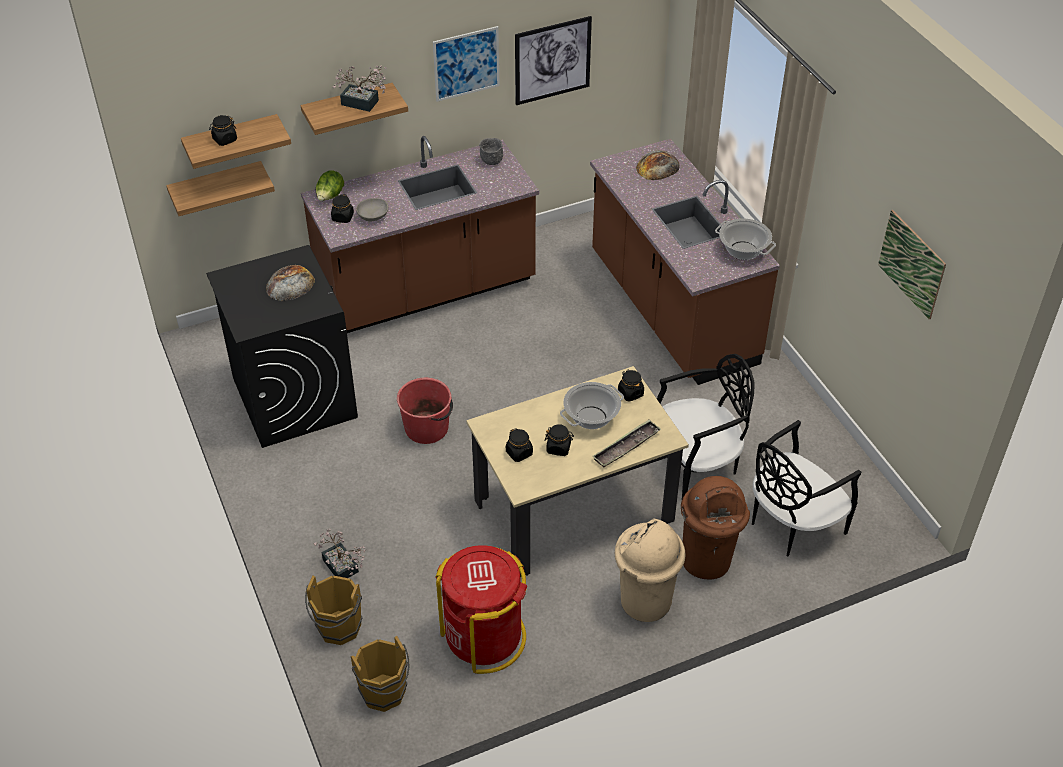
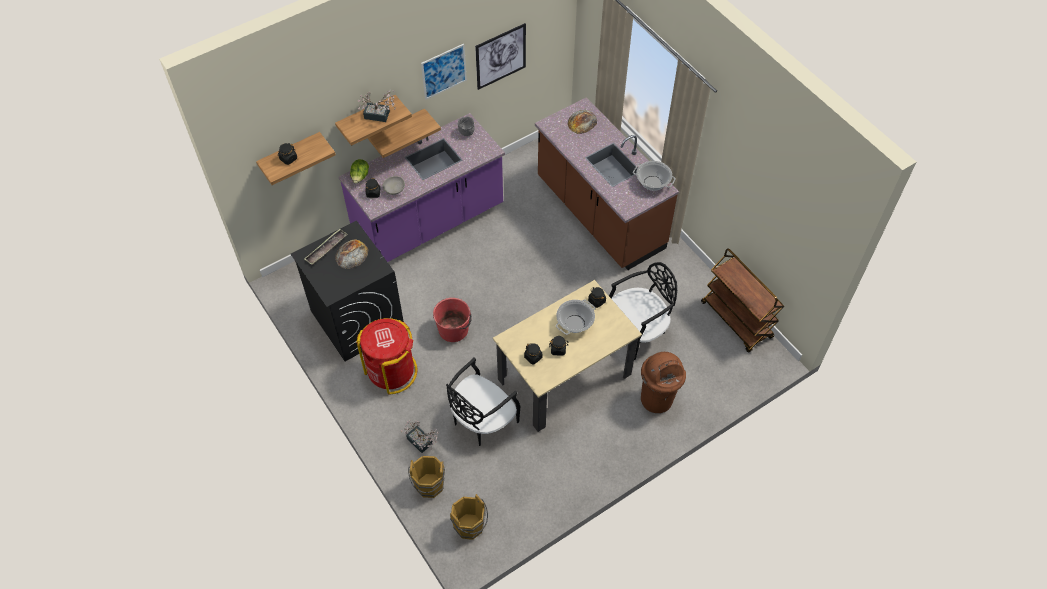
camera: 10 degrees left, 10 degrees up
shelf [166,161,275,216] -> shelf moved to [368,109,441,158]
brown counter [301,136,539,333] -> purple counter [339,113,505,262]
red trash can [435,545,527,674] -> red trash can moved to [356,318,417,394]
tray [592,420,661,468] -> tray moved to [304,229,348,265]
beige trash can [615,519,685,622] -> none
black chair [752,420,861,556] -> black chair moved to [446,357,520,446]
picture [878,210,946,319] -> none
none -> brown cart [701,248,784,352]

